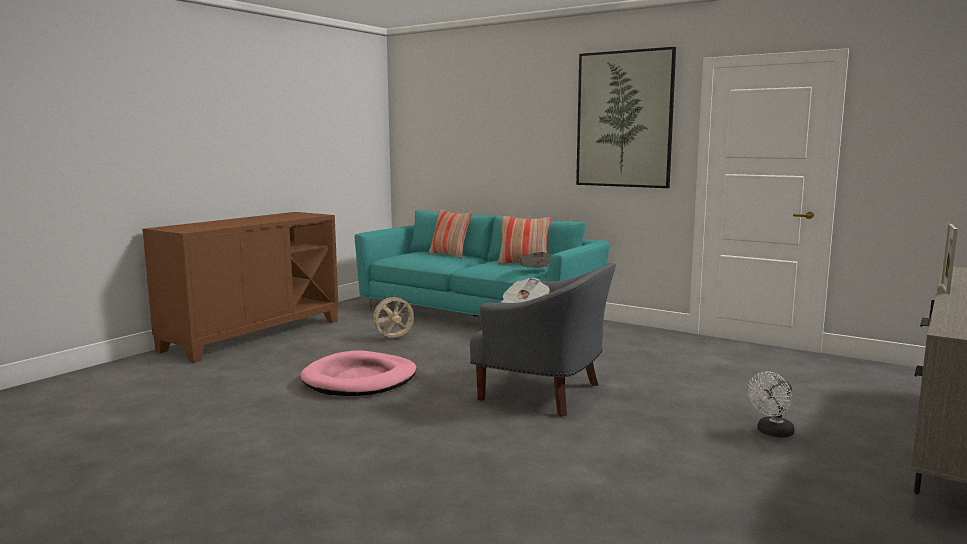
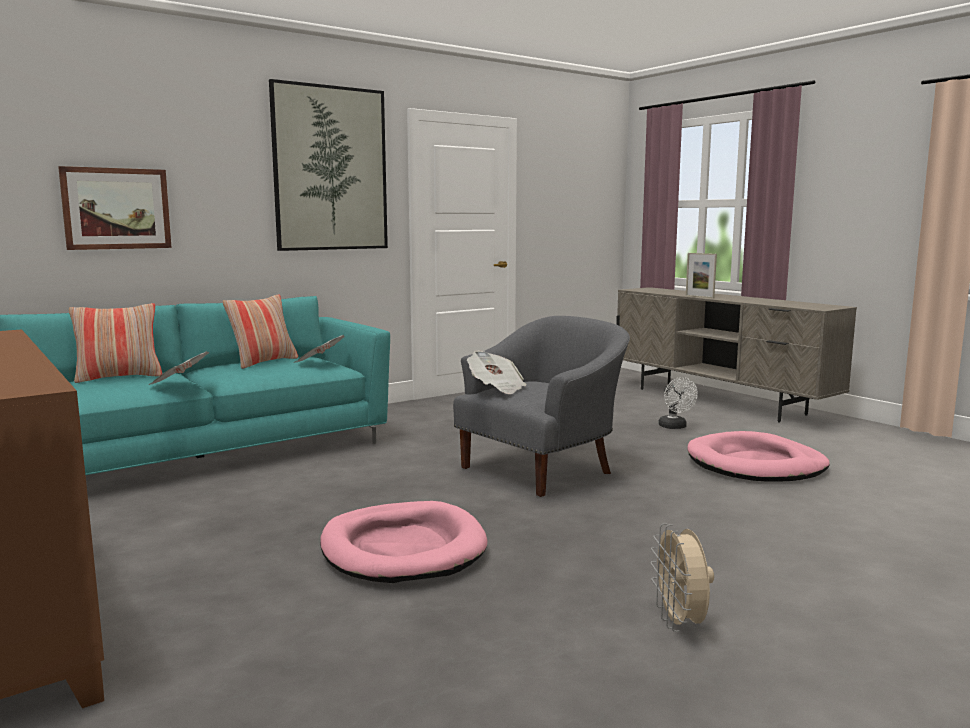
camera: 70 degrees left, 0 degrees up
beige fan [370,294,414,338] -> beige fan moved to [650,523,714,632]
none -> picture [58,166,172,250]
none -> newspaper [148,351,209,385]
none -> pink dog bed [687,431,830,482]

